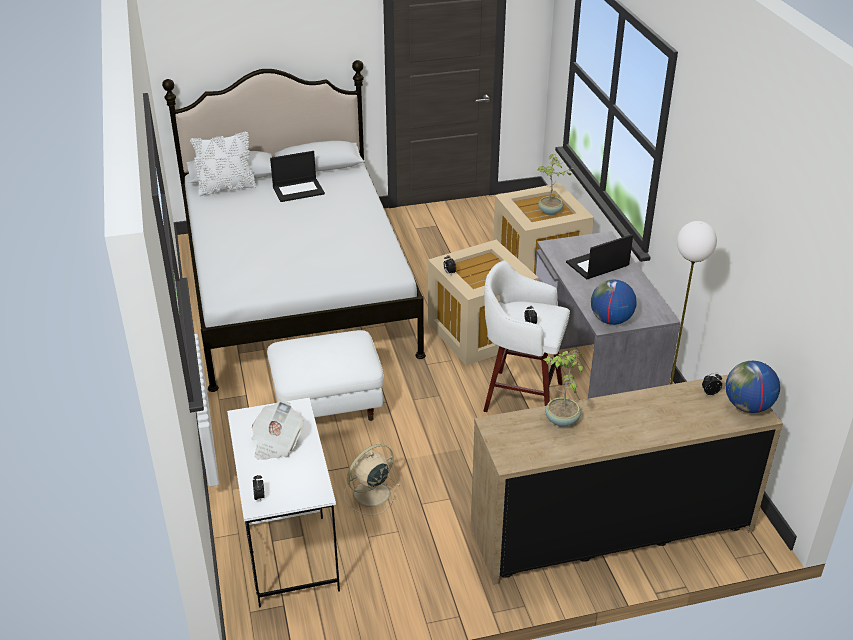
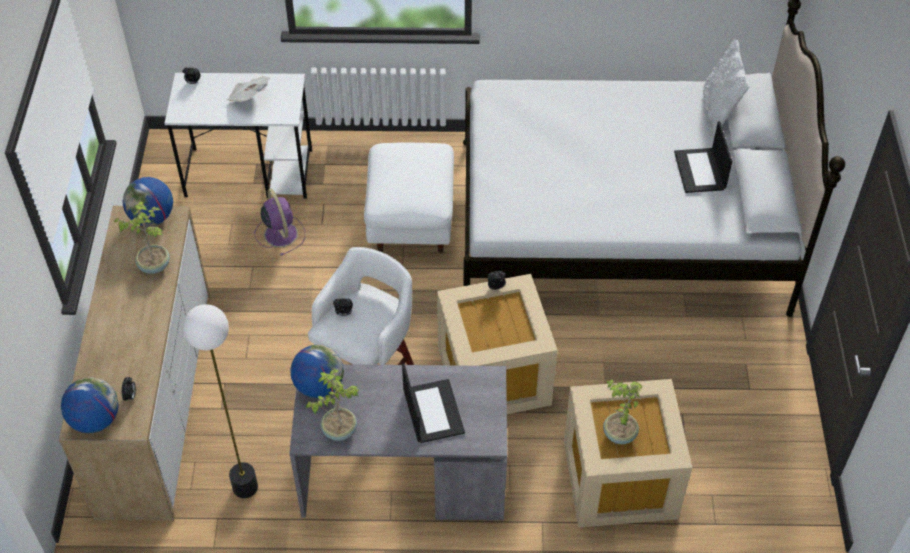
camera: 105 degrees right, 15 degrees up
beige fan [344,444,400,515] -> purple fan [255,189,305,256]
none -> globe [123,177,173,226]
none -> potted plant [306,369,359,441]

